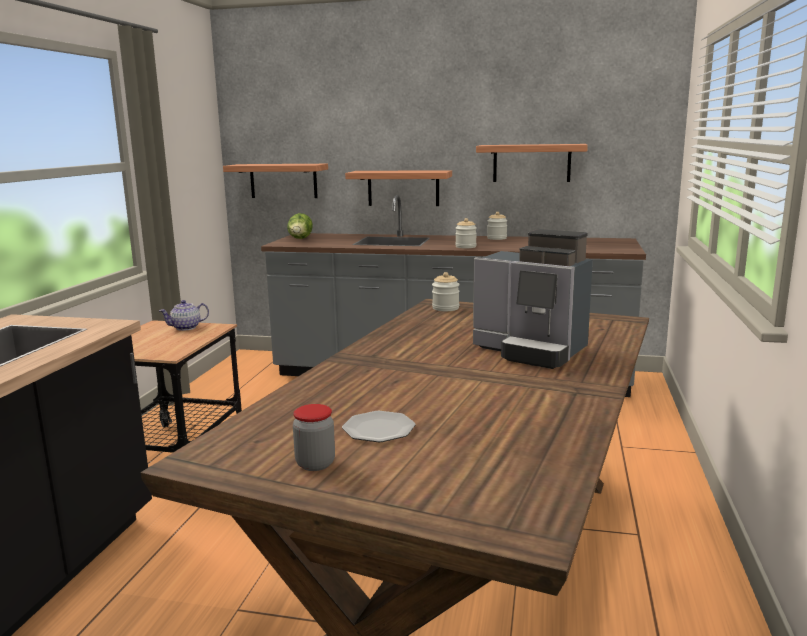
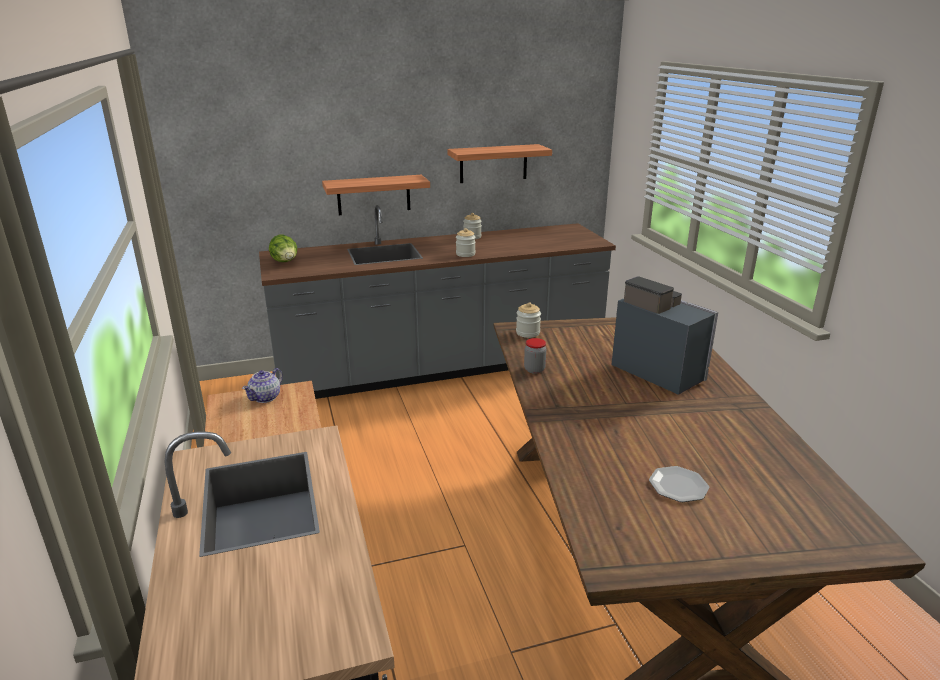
camera: 30 degrees left, 10 degrees up
shelf [223,164,328,198] -> none
jar [293,404,335,471] -> jar moved to [524,338,547,374]
coffee machine [473,229,593,369] -> coffee machine turned 135 degrees counterclockwise [611,277,718,395]

